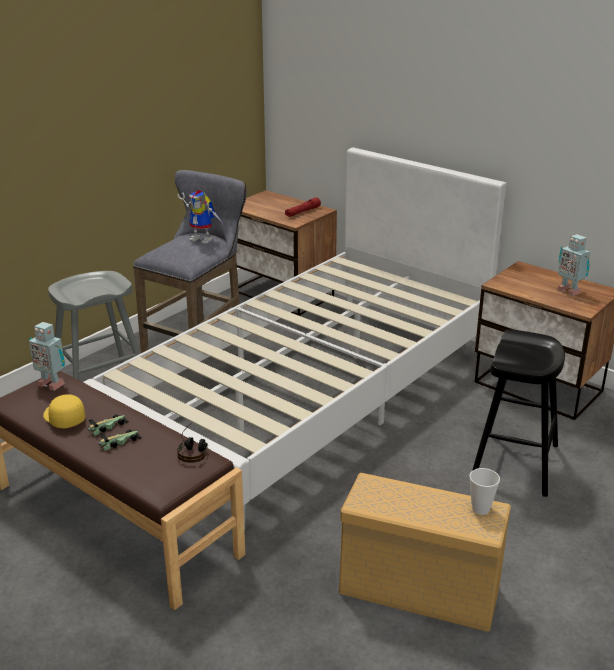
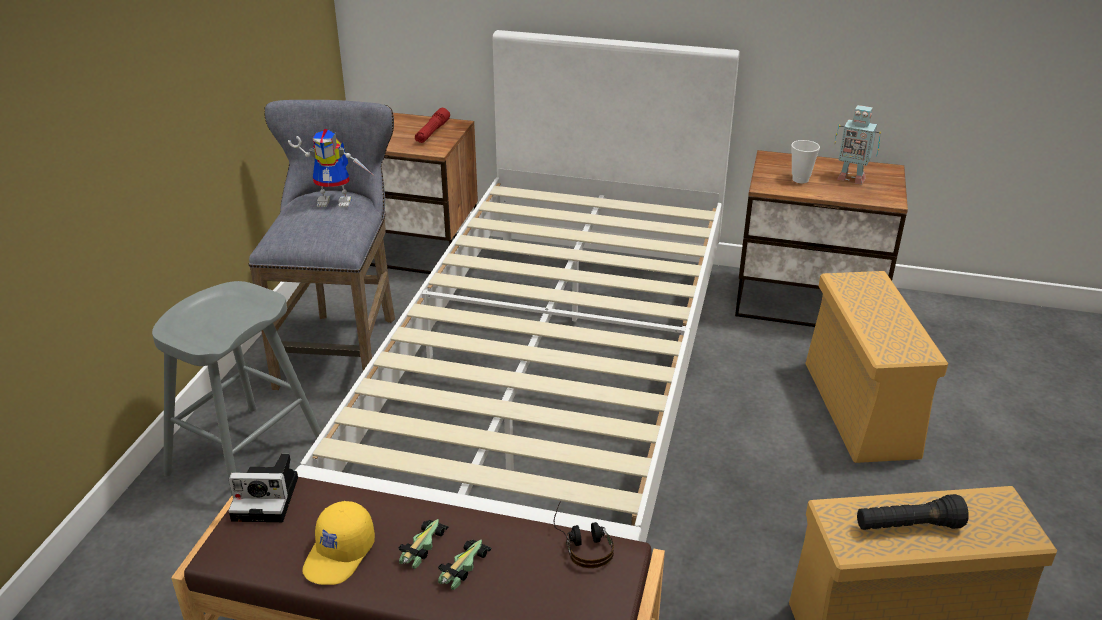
camera: 25 degrees left, 5 degrees up
toy robot [29,322,65,391] -> camera [228,454,298,522]
yellow cap [43,394,85,429] -> yellow cap turned 90 degrees counterclockwise [302,501,375,585]
cup [469,468,500,515] -> cup moved to [791,140,820,183]
black stool [472,330,565,497] -> beige storage box [805,271,948,463]
none -> black flashlight [857,494,969,530]

